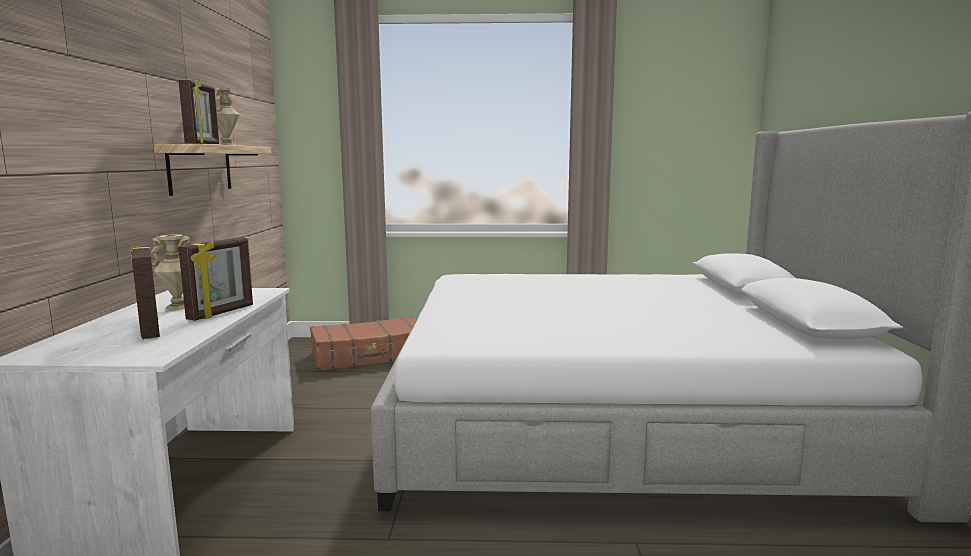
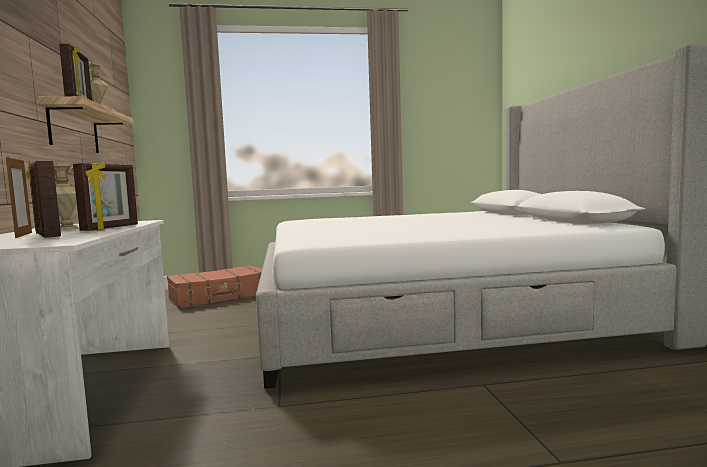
camera: 10 degrees left, 5 degrees down
none -> picture frame [6,155,32,238]

